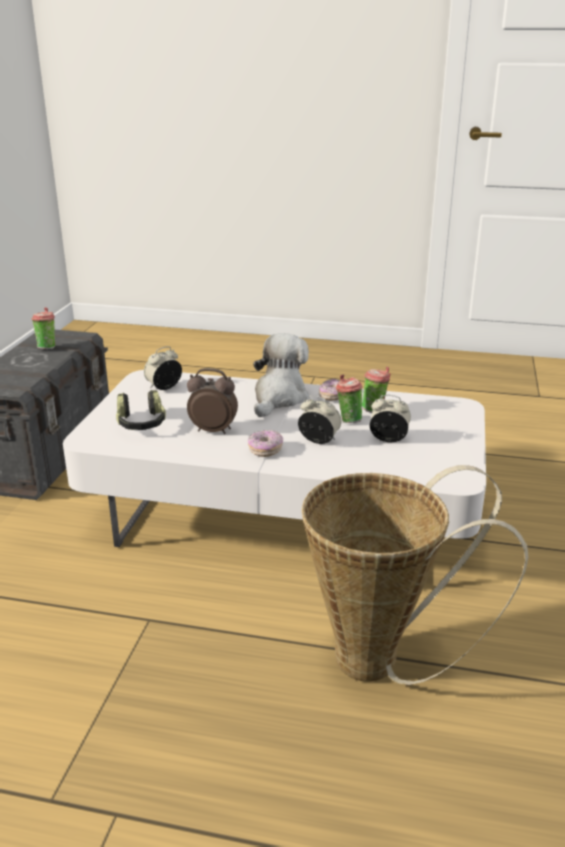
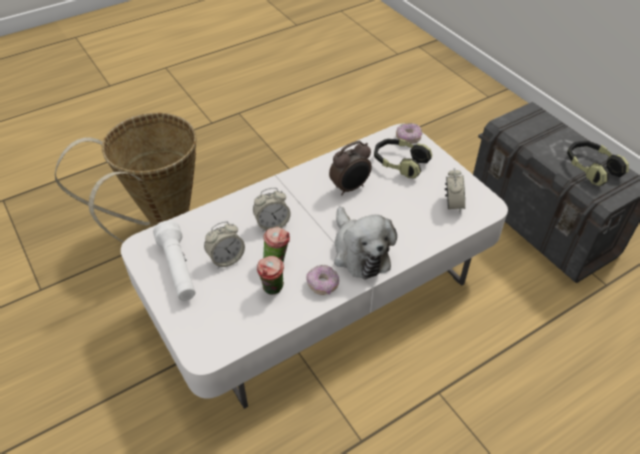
camera: 135 degrees right, 20 degrees up
cup [32,307,56,350] -> headphones [567,141,629,186]
donut [248,430,283,457] -> donut moved to [396,123,422,144]
none -> white flashlight [153,220,195,301]

